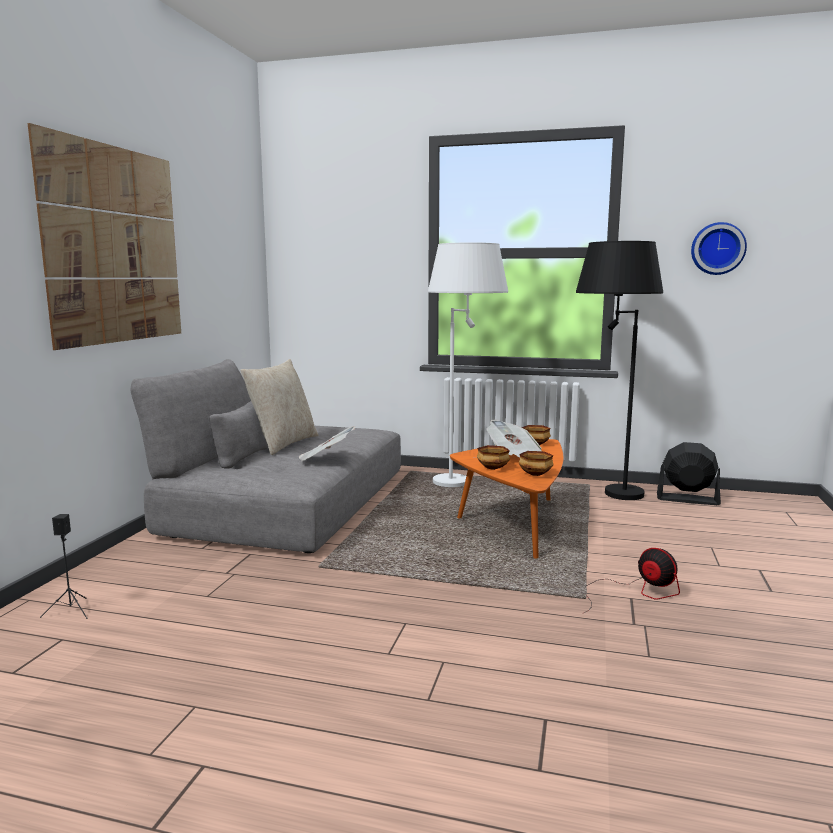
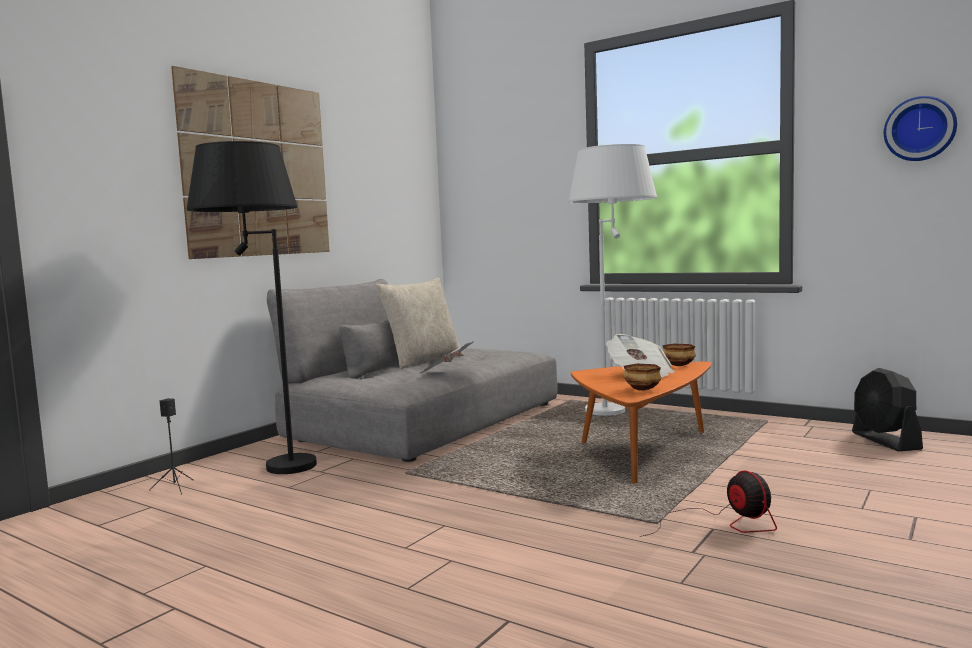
camera: 20 degrees right, 5 degrees down
bowl [477,445,510,470] -> none
black floor lamp [576,241,663,500] -> black floor lamp moved to [187,141,317,474]
black fan [657,442,721,505] -> black fan turned 135 degrees counterclockwise [852,368,923,451]

